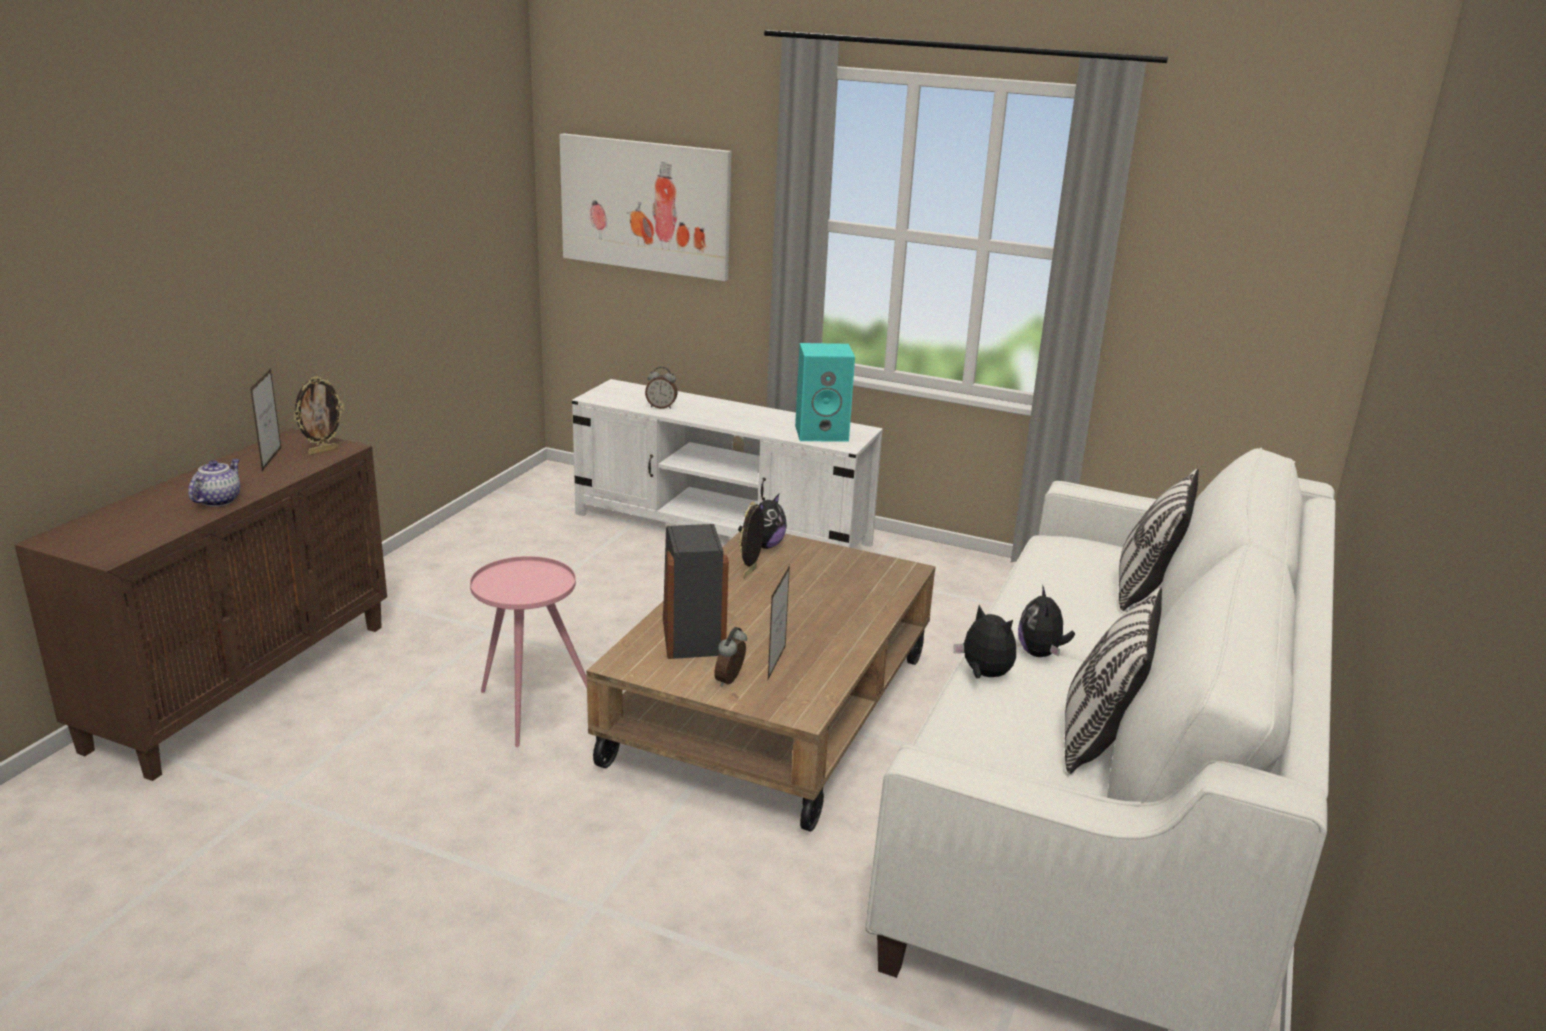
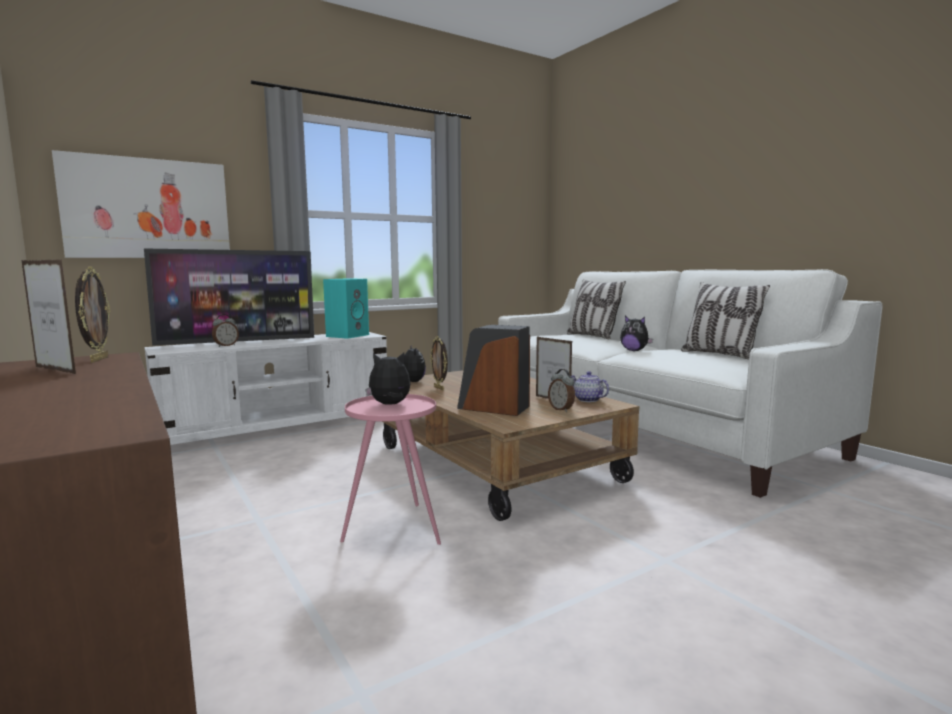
camera: 55 degrees left, 15 degrees down
teapot [188,459,240,507] -> teapot moved to [571,371,609,402]
plush toy [954,605,1016,678] -> plush toy moved to [365,353,411,405]
none -> television [144,248,314,346]

